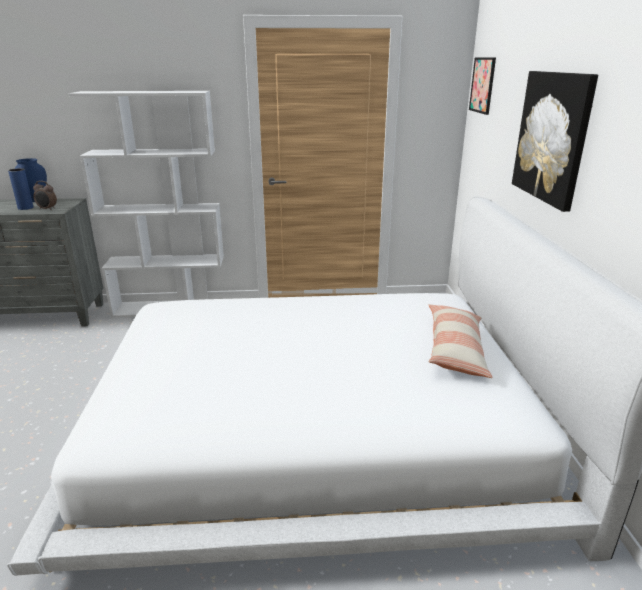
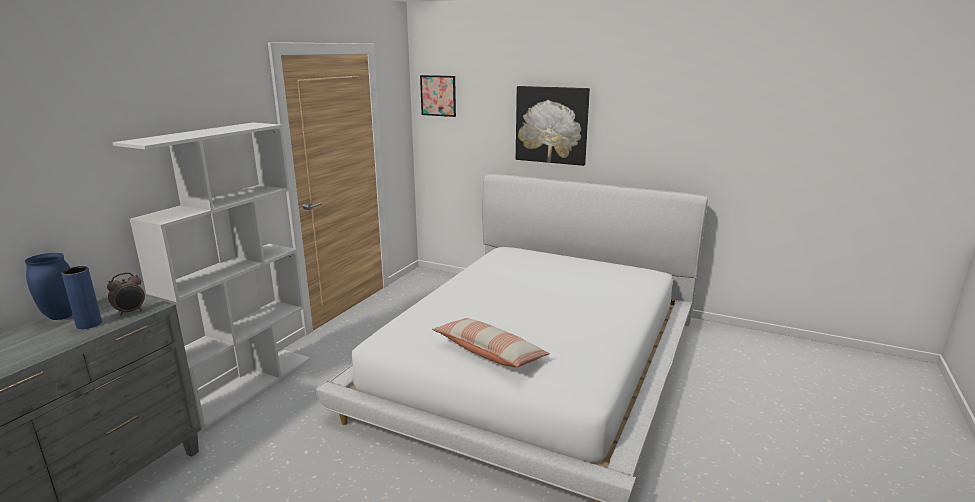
camera: 60 degrees left, 5 degrees down
pillow [428,304,493,378] -> pillow moved to [432,318,550,367]

